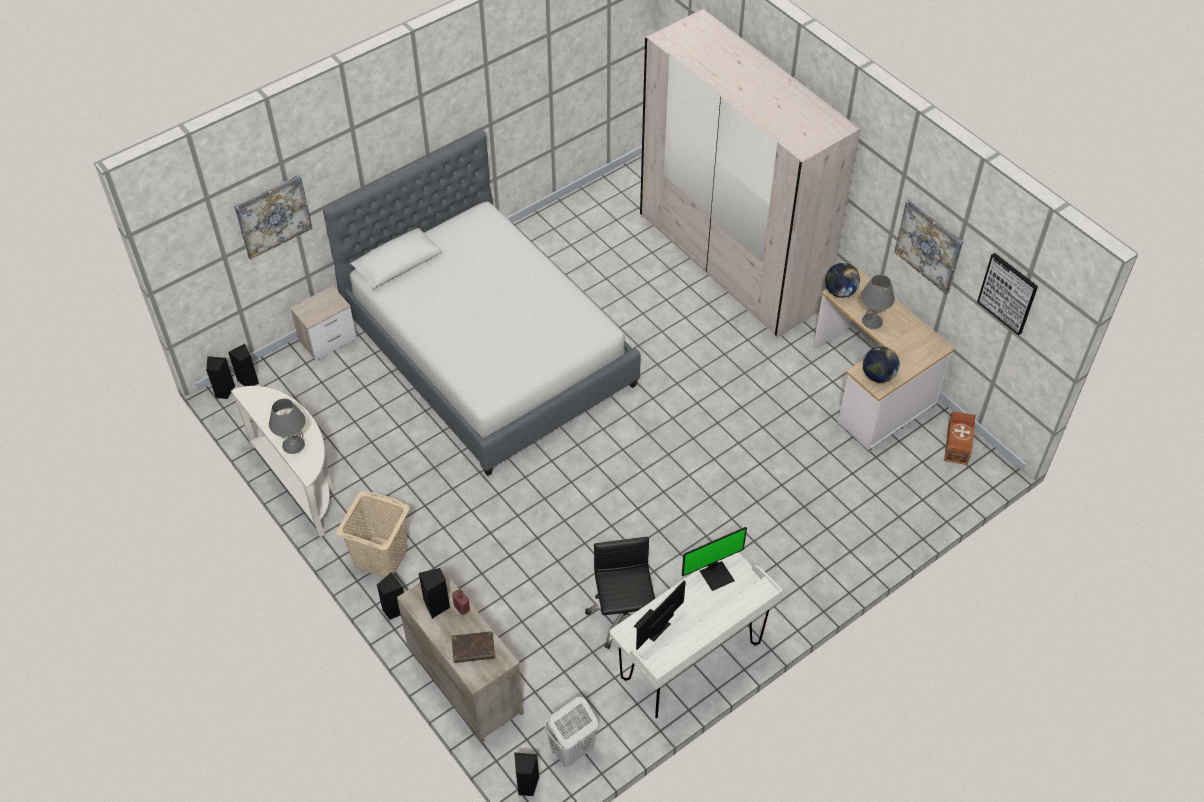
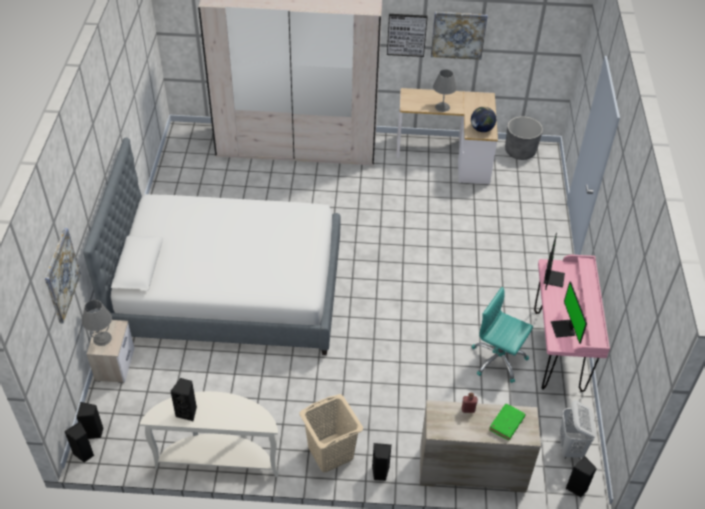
camera: 50 degrees left, 5 degrees down
grey table lamp [269,398,306,454] -> grey table lamp moved to [82,300,112,346]
black speaker [419,568,450,619] -> black speaker moved to [170,378,197,421]
brown book [451,631,495,663] -> green book [489,404,526,440]
black office chair [585,537,655,649] -> turquoise office chair [472,287,533,383]
white desk [610,552,783,718] -> pink desk [534,255,610,392]
globe [825,263,860,298] -> none
brown storage box [944,411,976,465] -> grey planter [505,116,543,160]
picture [977,253,1038,335] -> picture moved to [387,14,427,57]

